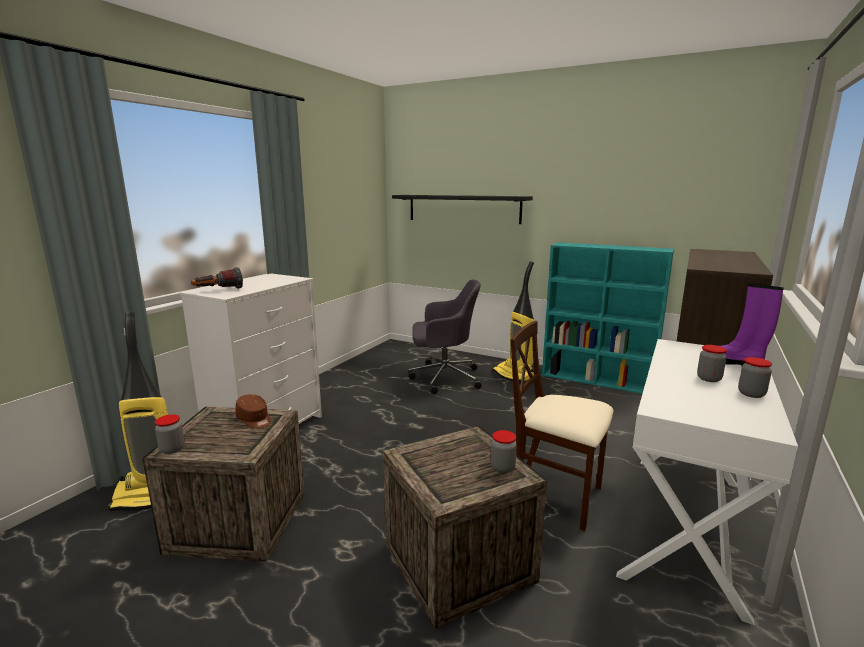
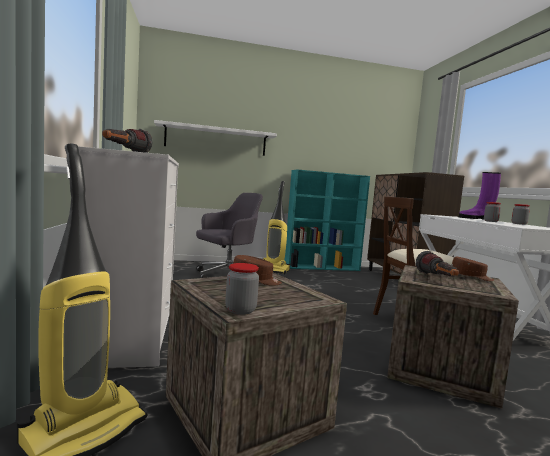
camera: 40 degrees left, 10 degrees down
black shelf [392,195,533,224] -> white shelf [154,120,277,156]
jar [491,430,517,473] -> brown cap [452,257,494,281]
none -> flashlight [416,251,459,277]

